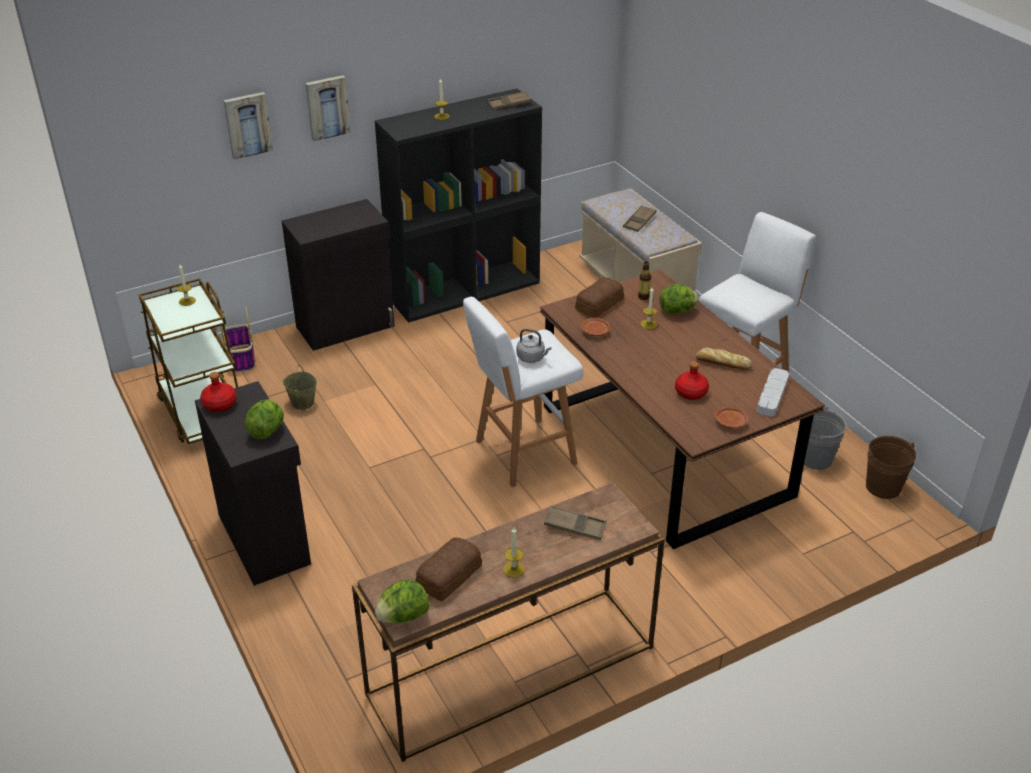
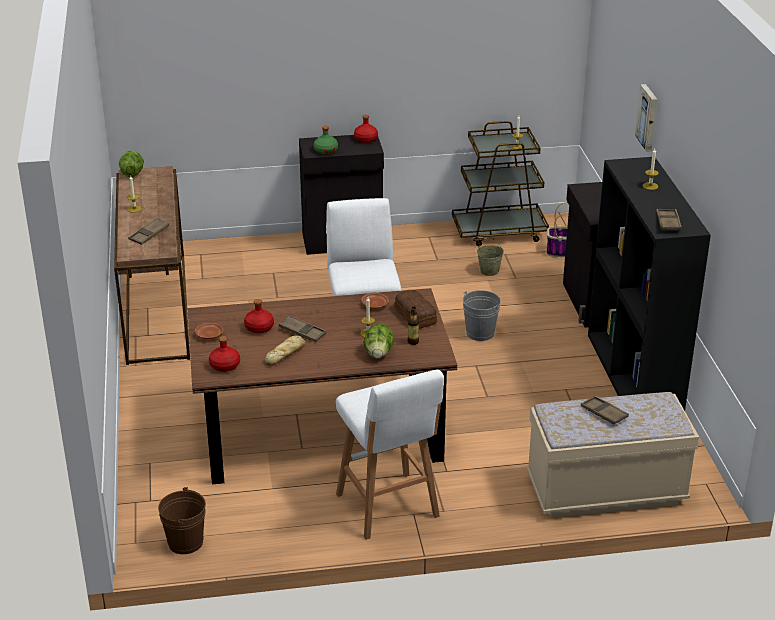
camera: 110 degrees right, 5 degrees down
picture [224,92,273,160] -> none
lettuce [245,399,284,439] -> green bottle [314,126,338,155]
bread [415,537,482,601] -> none
grey kettle [517,329,551,363] -> none
grey tray [757,368,789,416] -> red bottle [209,336,240,372]
grey bucket [804,407,846,470] -> grey bucket moved to [463,290,501,341]
none -> brown tray [279,315,326,342]

